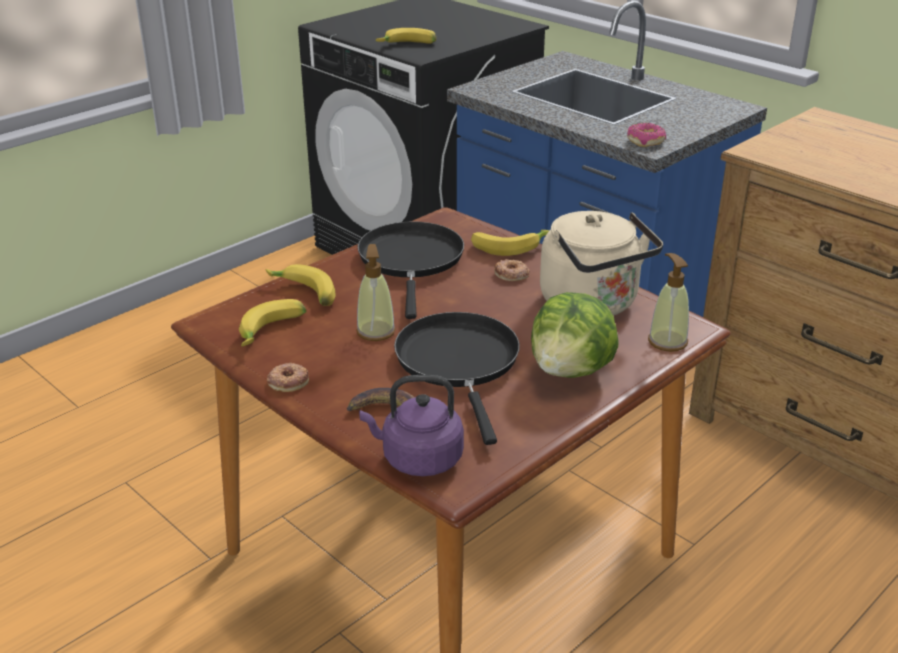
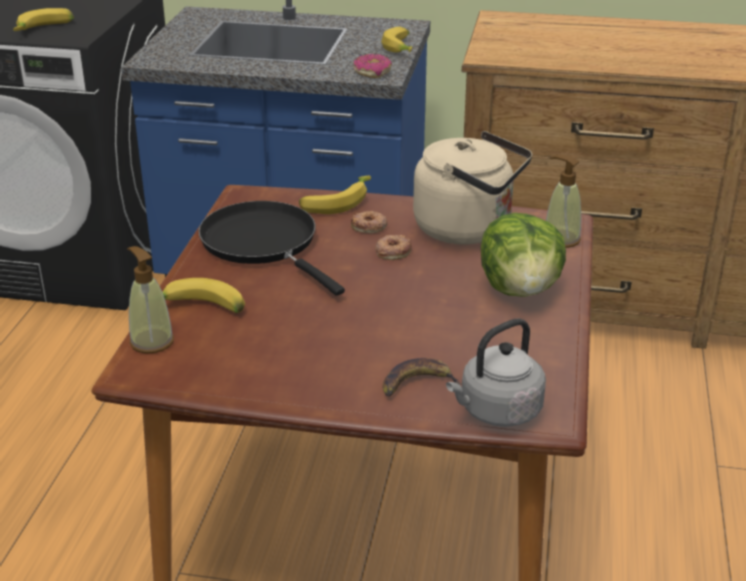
camera: 35 degrees left, 0 degrees up
banana [239,299,307,346] -> banana moved to [381,27,412,53]
donut [267,362,309,392] -> donut moved to [375,235,411,260]
soap dispenser [356,244,396,341] -> soap dispenser moved to [127,246,174,354]
purple kettle [359,375,464,476] -> grey kettle [446,318,546,427]
black frying pan [394,312,520,445] -> none

